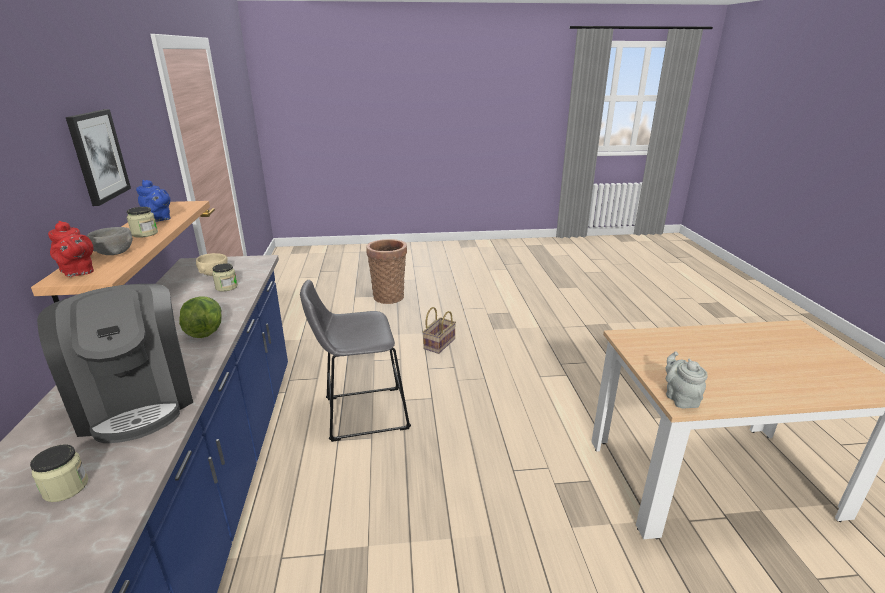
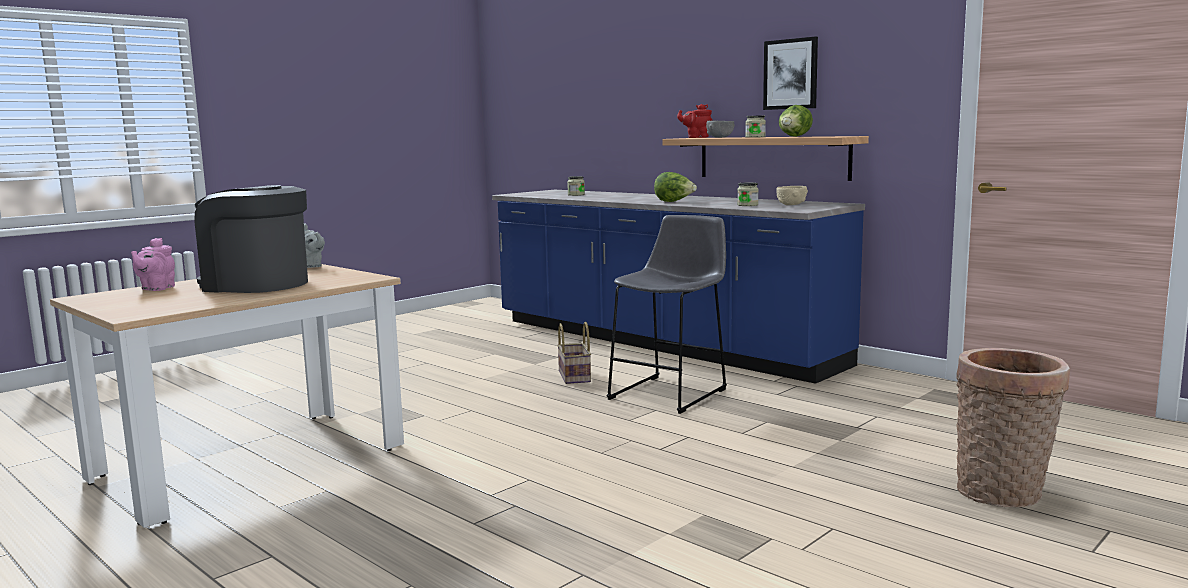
camera: 140 degrees right, 15 degrees down
coffee machine [37,284,193,443] -> coffee machine moved to [194,185,308,293]
blue teapot [136,180,171,222] -> lettuce [779,105,813,137]
basket [423,307,456,354] -> basket moved to [557,322,591,384]
none -> pink teapot [131,238,175,291]

